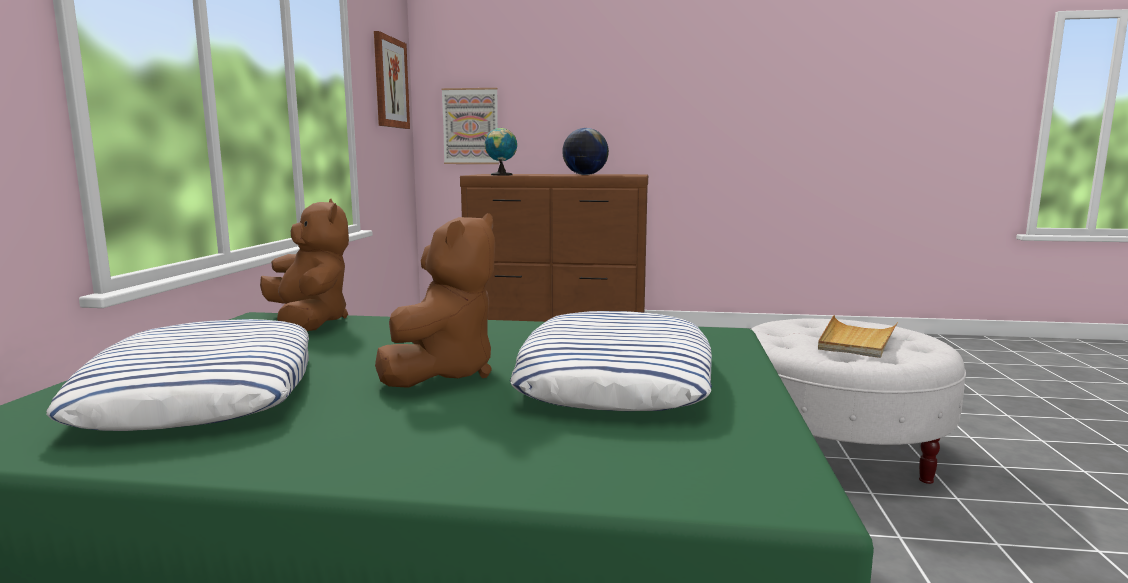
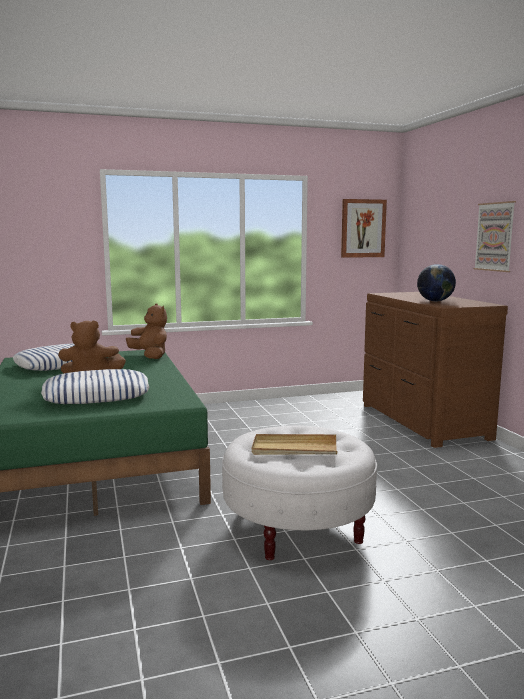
camera: 65 degrees right, 0 degrees up
brown plush toy [260,199,349,331] -> brown plush toy turned 75 degrees counterclockwise [126,304,167,359]
picture [441,88,499,164] -> picture moved to [474,201,516,272]
globe [485,128,517,175] -> none

